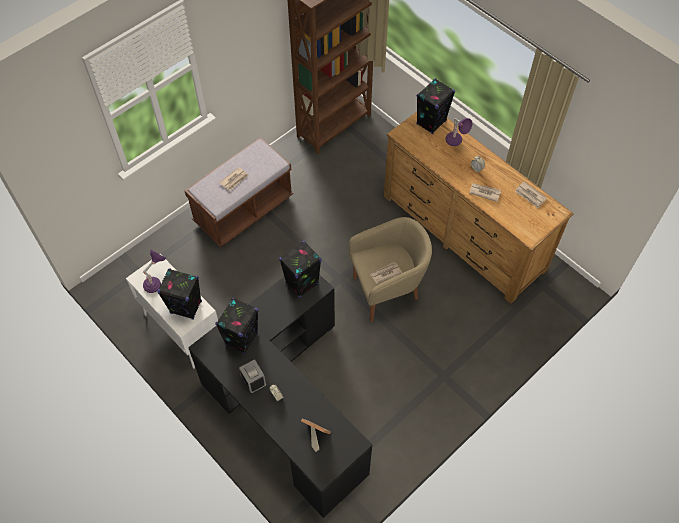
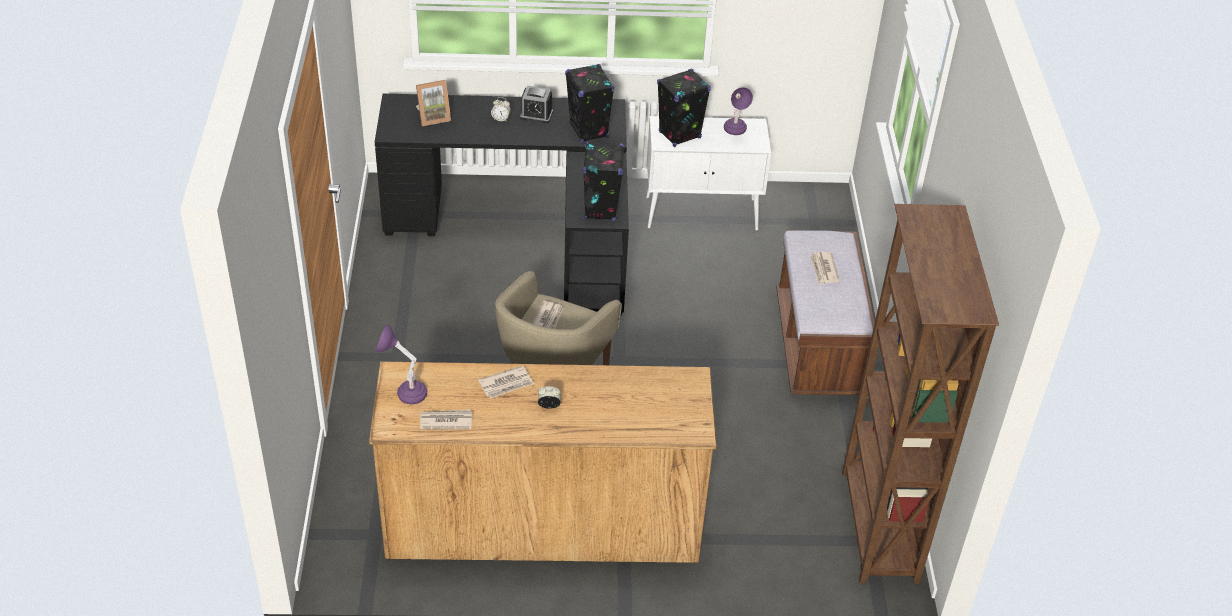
camera: 130 degrees right, 15 degrees down
black speaker [416,78,455,134] -> none
purple table lamp [445,118,472,146] -> purple table lamp moved to [376,324,427,404]

